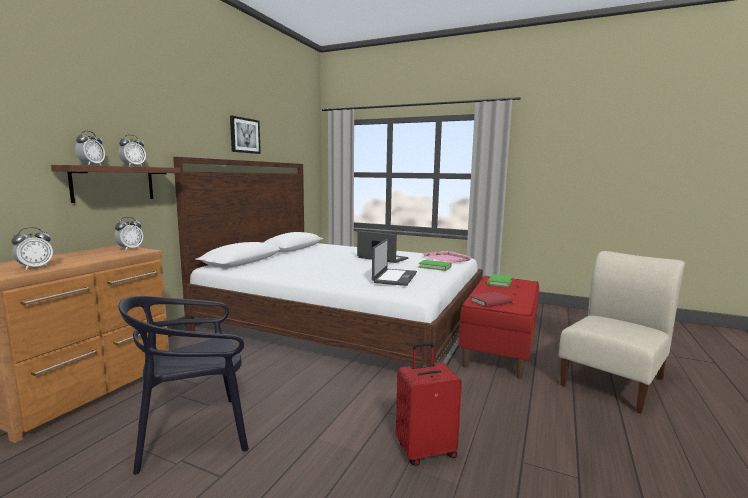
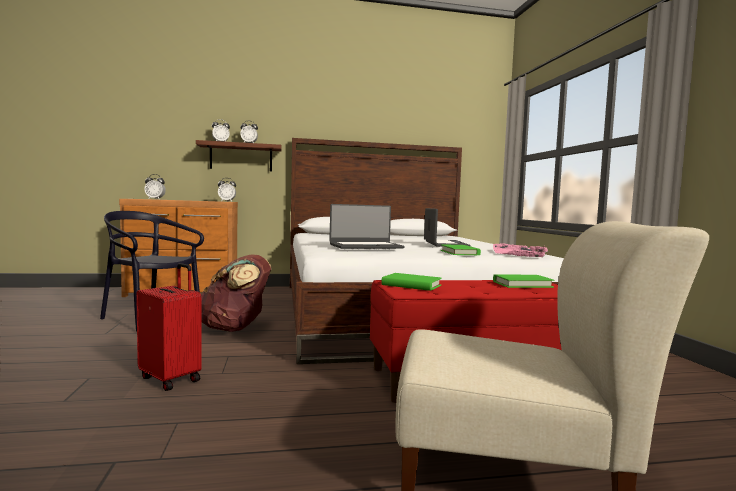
camera: 55 degrees right, 5 degrees down
picture [230,116,261,154] -> none
red book [470,292,513,308] -> green book [381,273,442,291]
none -> brown backpack [201,254,271,332]

